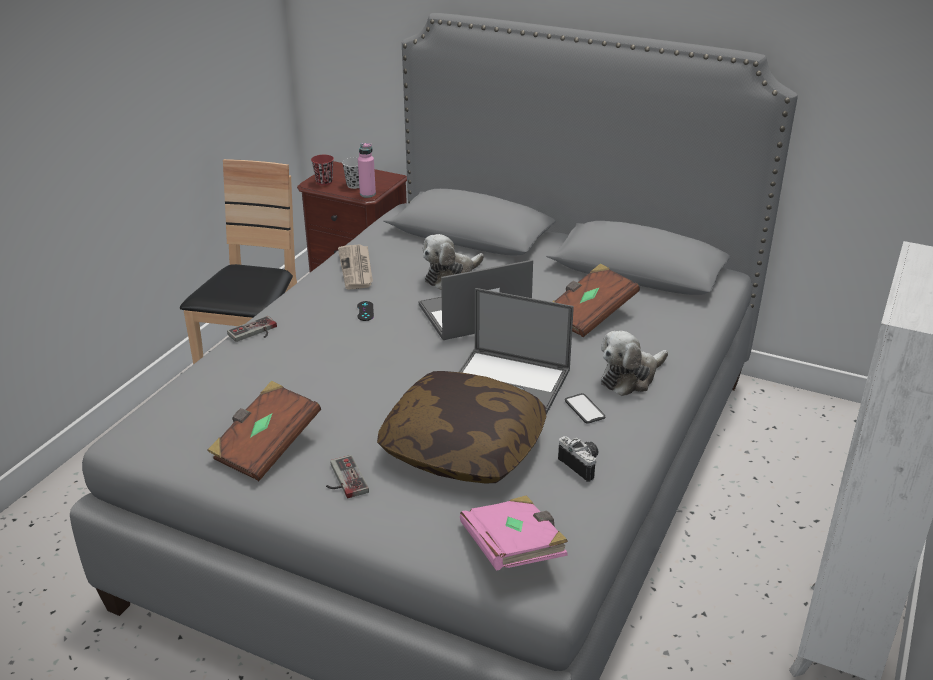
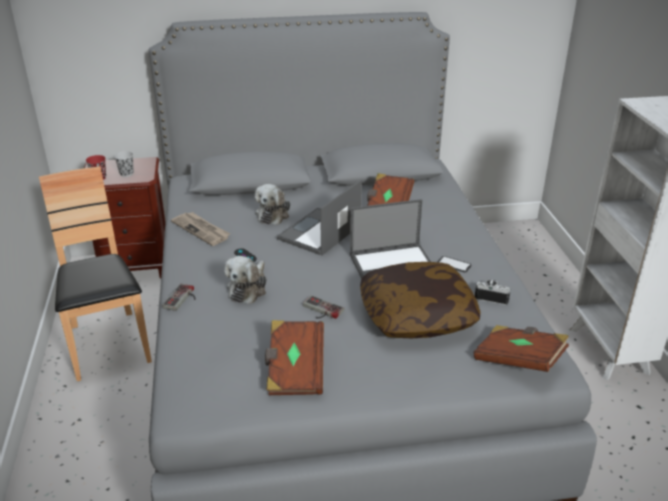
camera: 35 degrees left, 0 degrees up
game controller [326,455,369,498] -> game controller moved to [303,295,344,319]
pink bottle [358,143,376,198] -> none
pink book [460,495,568,570] -> brown book [474,325,569,372]
plush toy [601,331,668,396] -> plush toy moved to [224,256,267,304]

